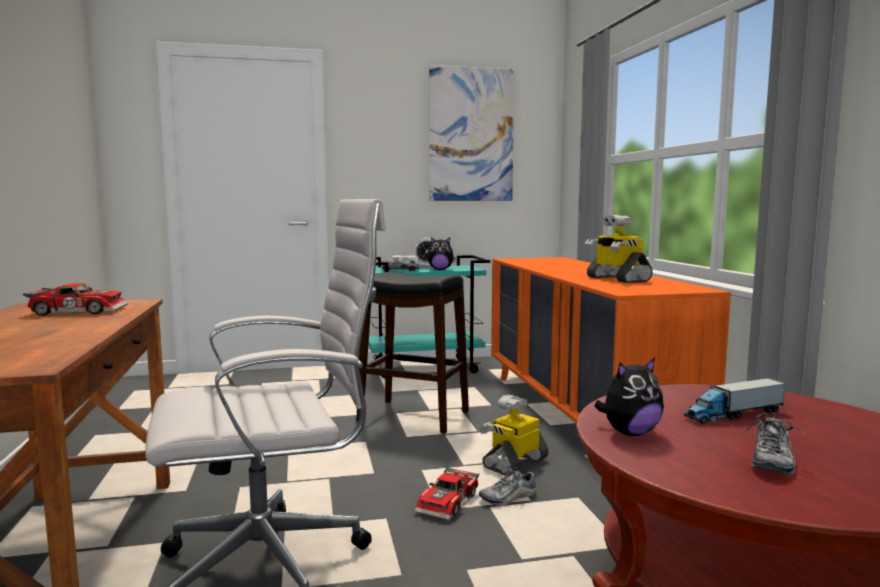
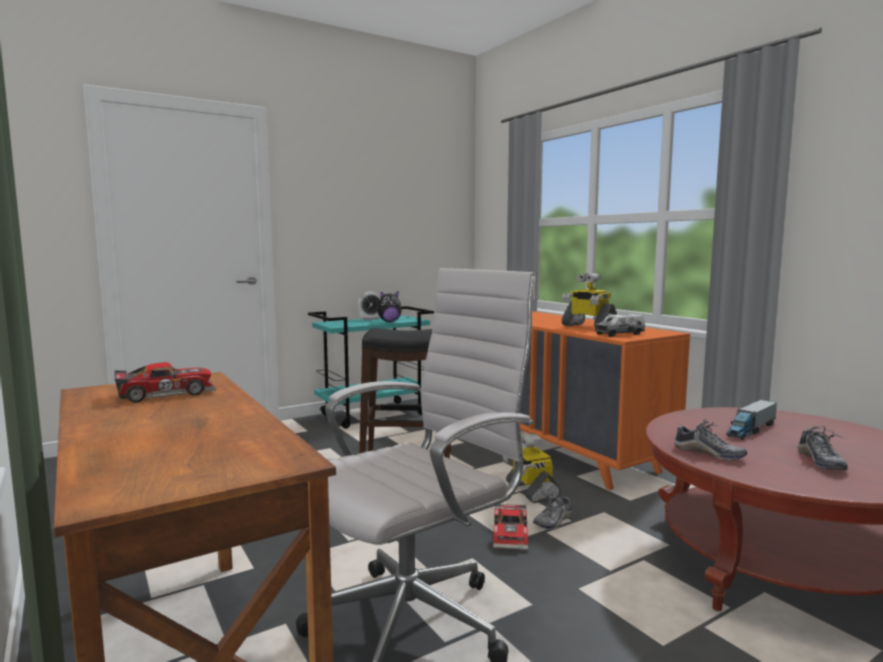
camera: 20 degrees left, 0 degrees up
toy truck [382,255,419,272] -> toy truck moved to [595,314,645,337]
picture [429,65,515,201] -> none
toy robot [480,395,549,475] -> toy robot turned 45 degrees counterclockwise [502,434,561,503]
plush toy [594,358,664,436] -> shoe [674,419,747,460]

